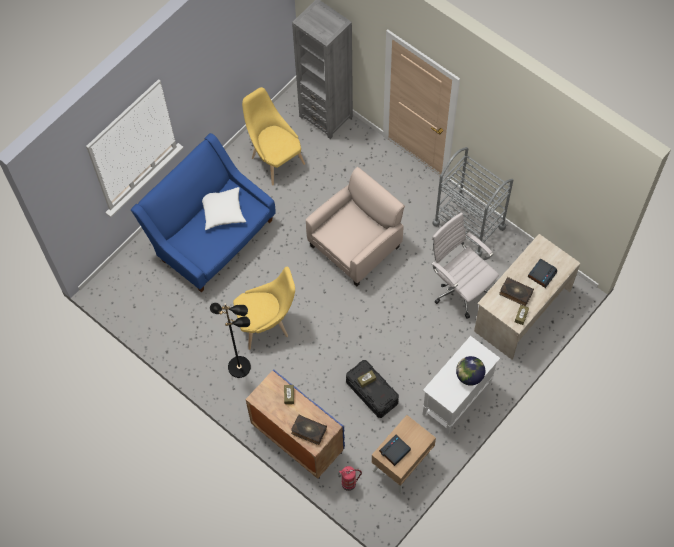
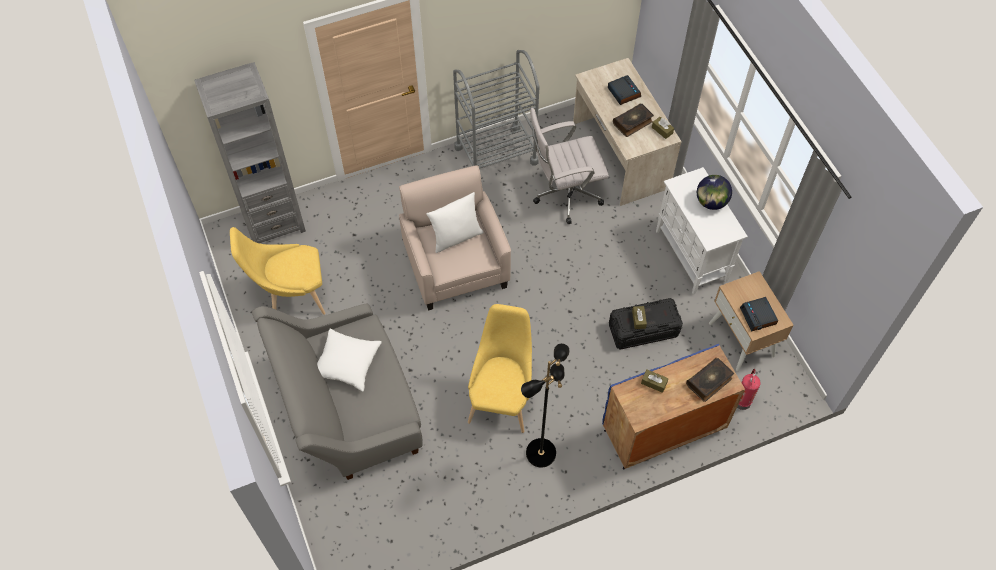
camera: 65 degrees left, 5 degrees down
blue sofa [131,133,276,293] -> grey sofa [252,304,423,480]
none -> white pillow [426,192,484,253]

